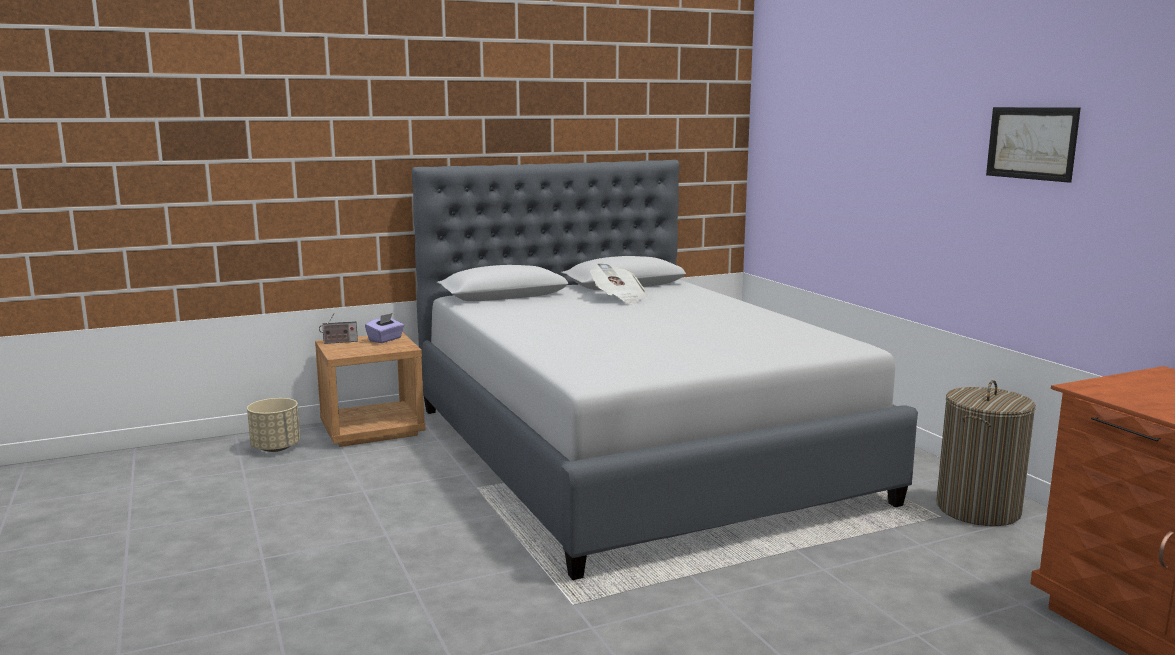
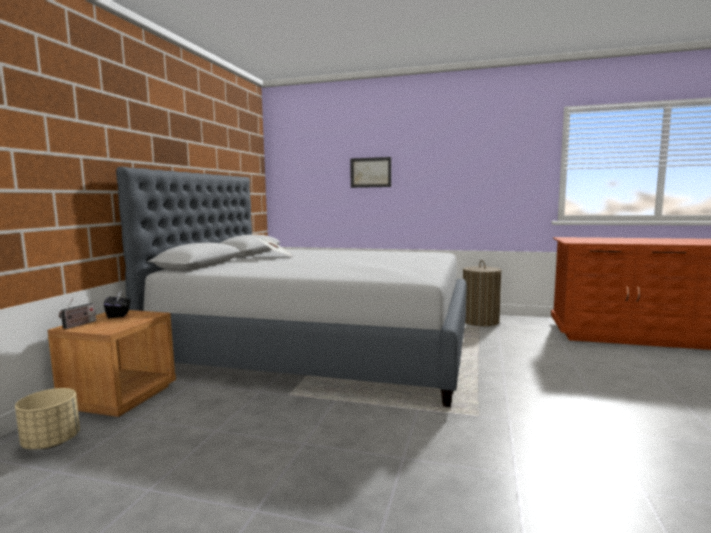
camera: 50 degrees left, 5 degrees down
purple tissue box [365,313,404,343] -> black tissue box [104,291,131,318]
picture [986,107,1081,183] -> picture moved to [350,157,391,188]

